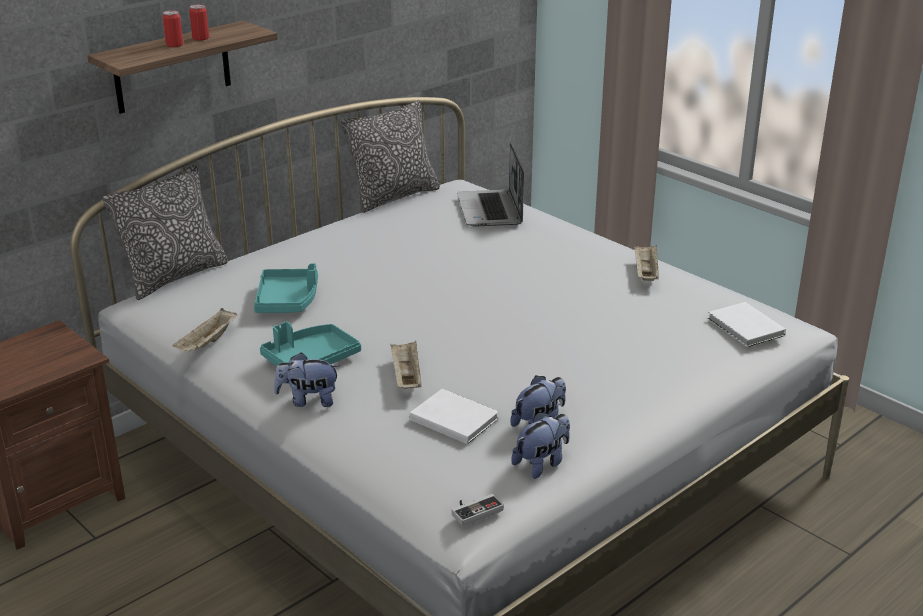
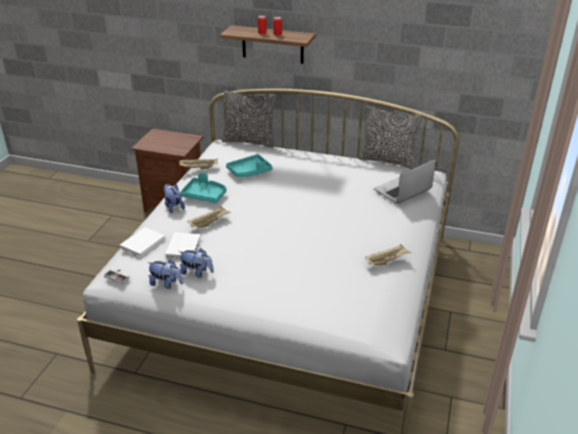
camera: 60 degrees right, 5 degrees up
white book [708,302,786,347] -> white book moved to [120,227,165,257]

